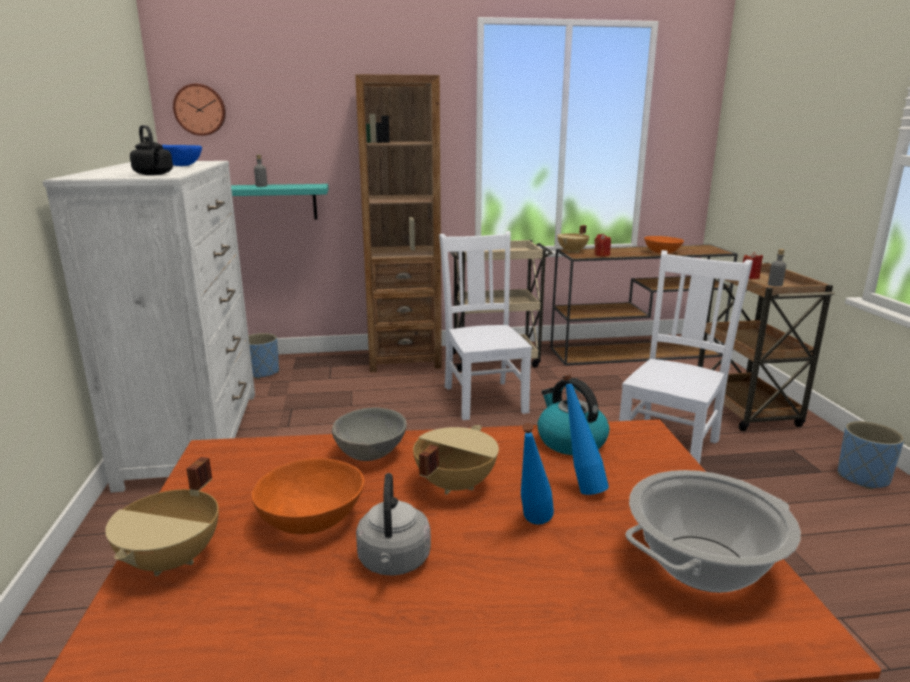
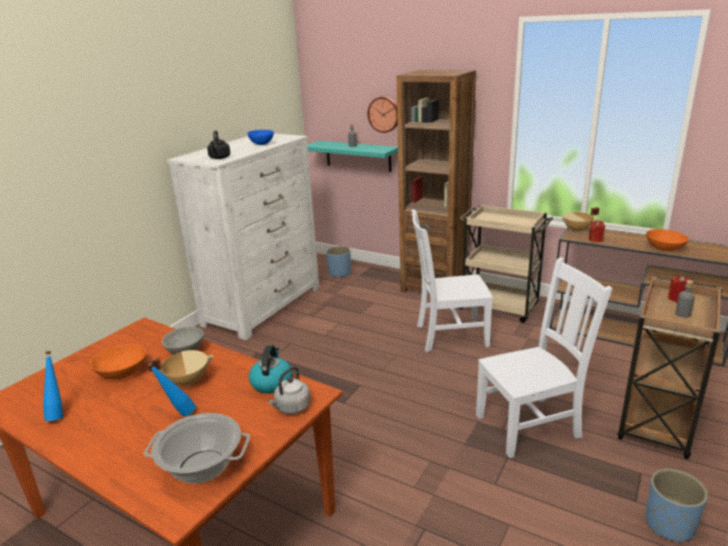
camera: 40 degrees right, 5 degrees up
beige cooking pot [105,457,219,576] -> none
wall clock [173,84,226,136] -> wall clock moved to [367,97,397,133]
grey kettle [356,473,431,576] -> grey kettle moved to [268,366,311,414]
white chair [439,231,532,420] -> white chair turned 120 degrees counterclockwise [412,209,493,352]
blue bottle [562,374,609,495] -> blue bottle moved to [43,351,63,421]

